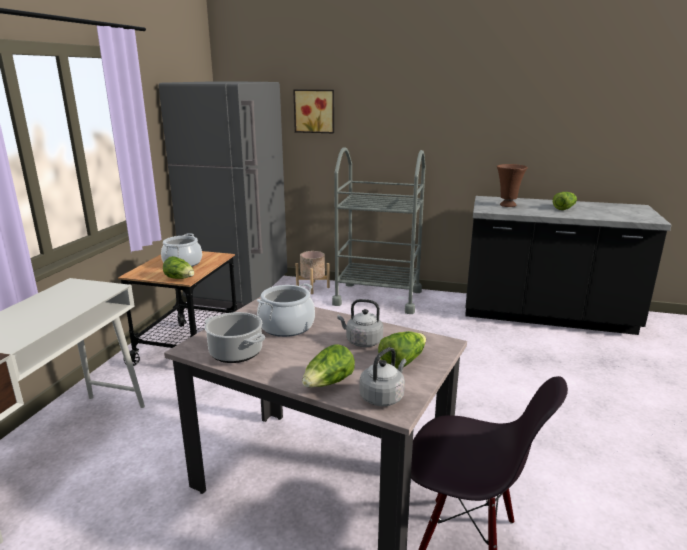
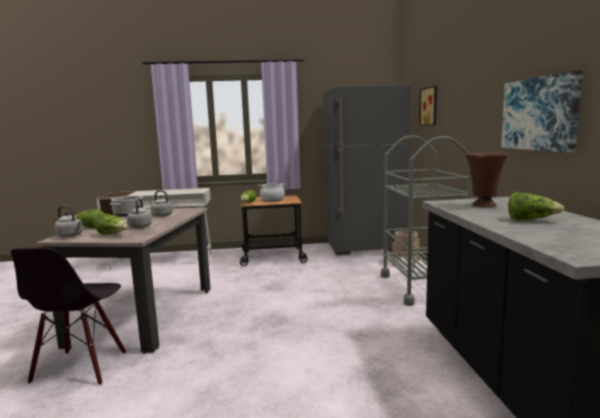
camera: 70 degrees right, 10 degrees down
cooking pot [257,283,315,337] -> grey kettle [150,190,173,217]
none -> picture [501,70,583,152]

